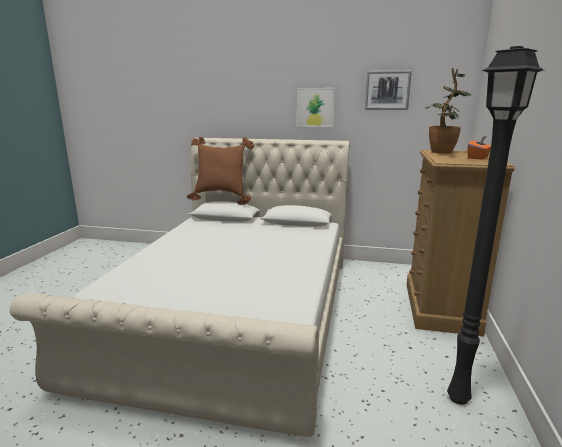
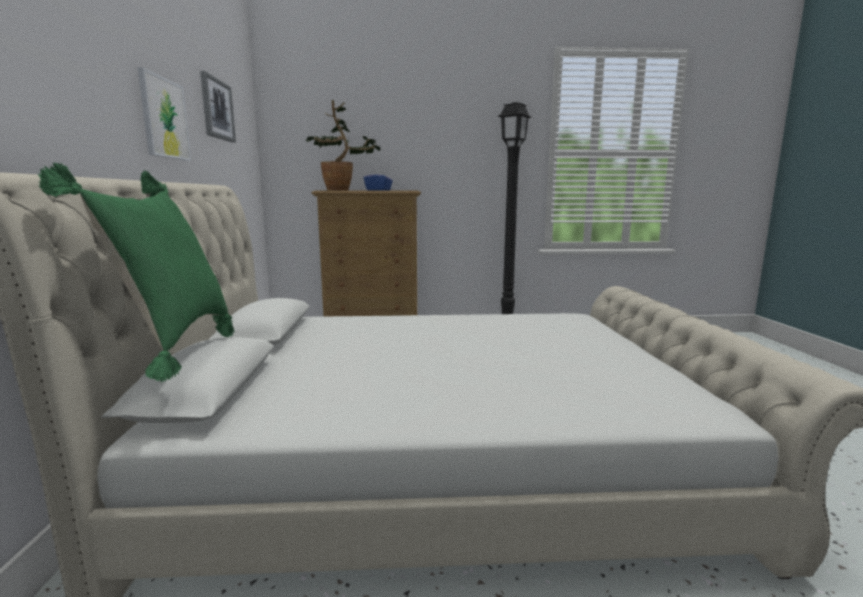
camera: 105 degrees left, 5 degrees down
brown pillow [187,137,254,206] -> green pillow [37,163,235,383]
orange tissue box [468,136,491,160] -> blue tissue box [364,170,393,191]

